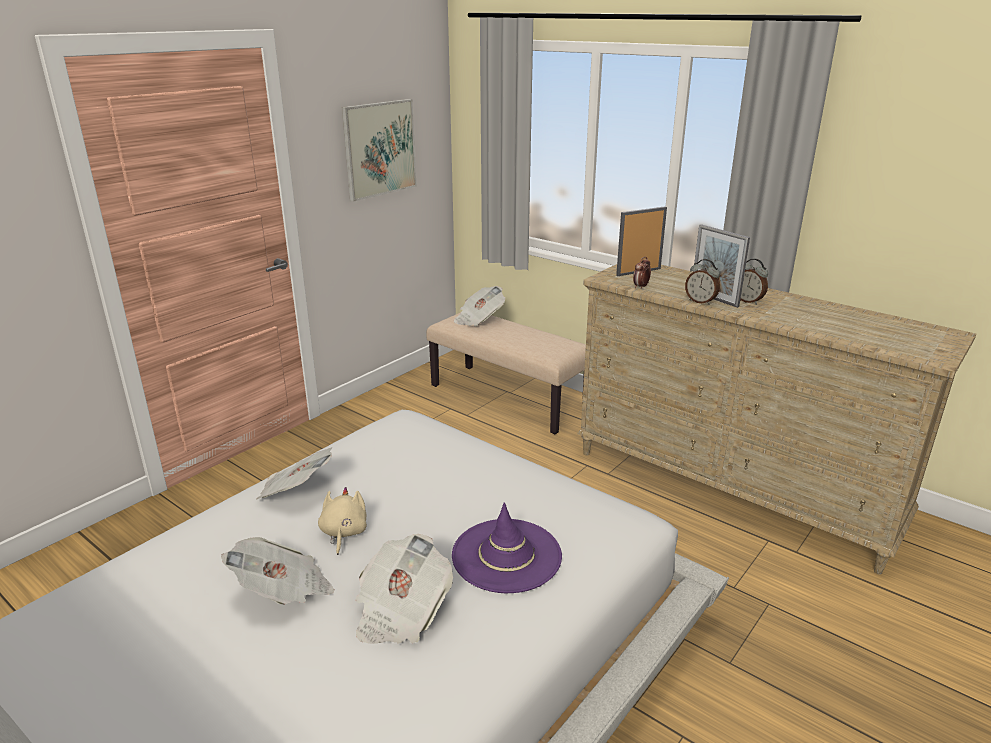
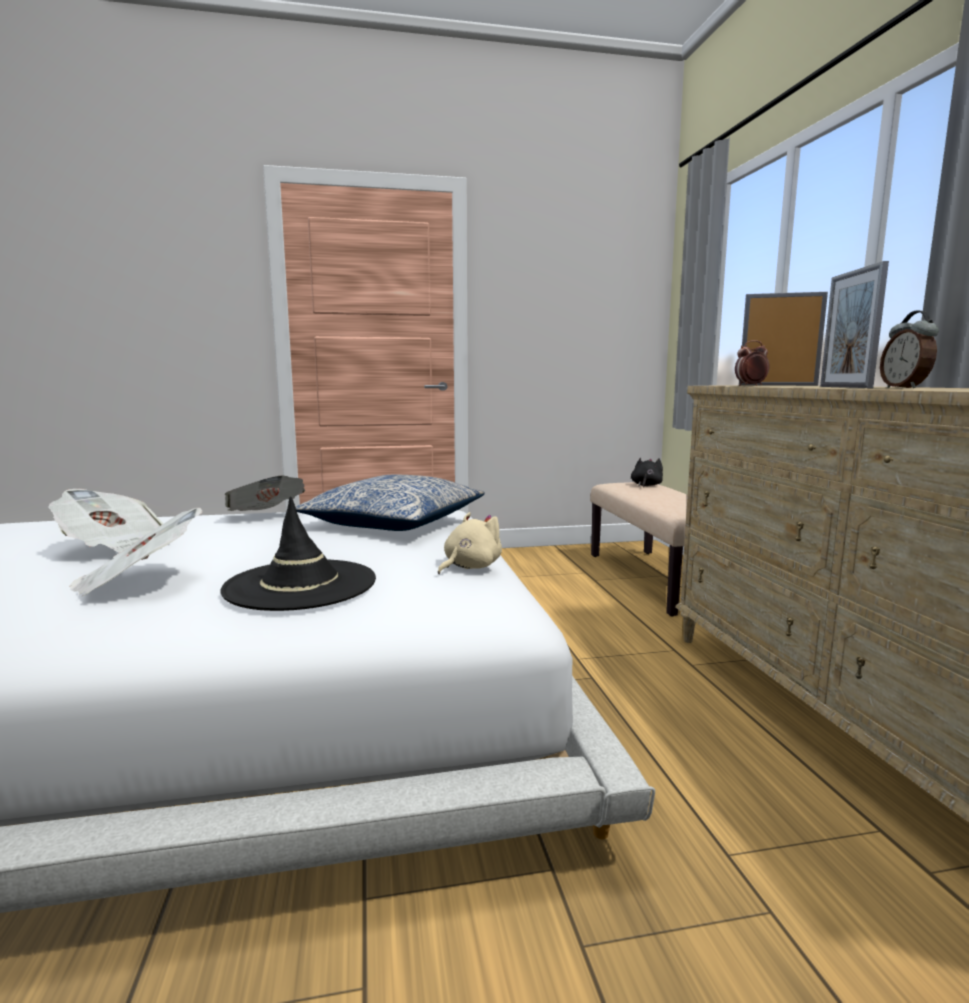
camera: 40 degrees right, 15 degrees down
beige plush toy [318,487,367,555] -> beige plush toy moved to [438,512,502,574]
picture [342,99,416,202] -> none
purple hat [452,502,562,593] -> black hat [220,496,376,611]
newspaper [454,286,505,326] -> black plush toy [631,458,663,487]
alarm clock [685,259,720,305] -> none
none -> pillow [296,474,485,531]

